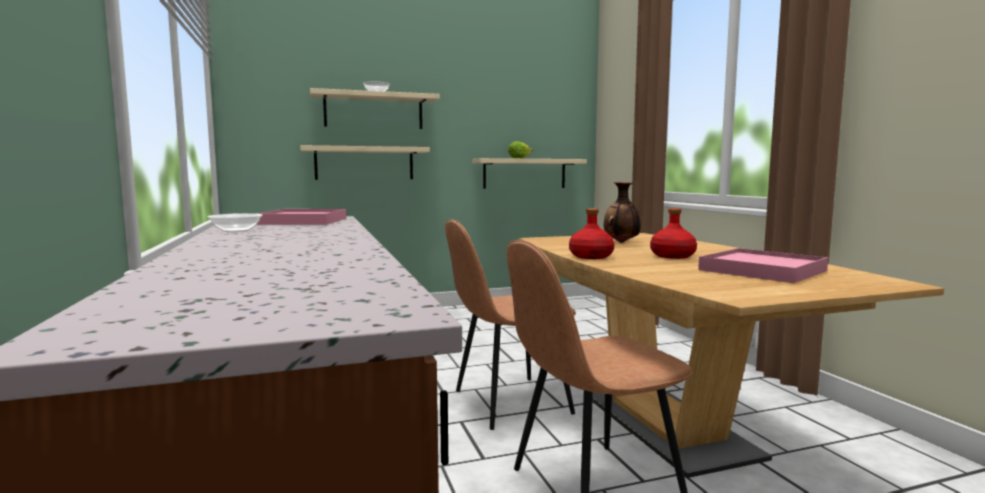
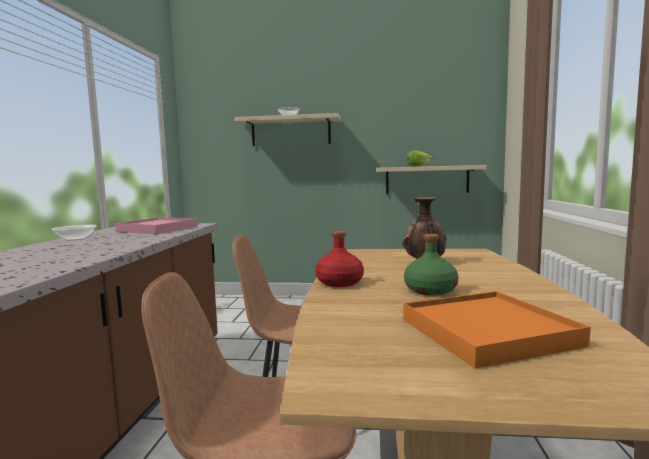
camera: 25 degrees right, 0 degrees up
beige shelf [300,145,430,180] -> none
red bottle [650,208,697,259] -> green bottle [404,234,459,296]
pink tray [698,248,828,283] -> orange tray [403,291,591,369]

